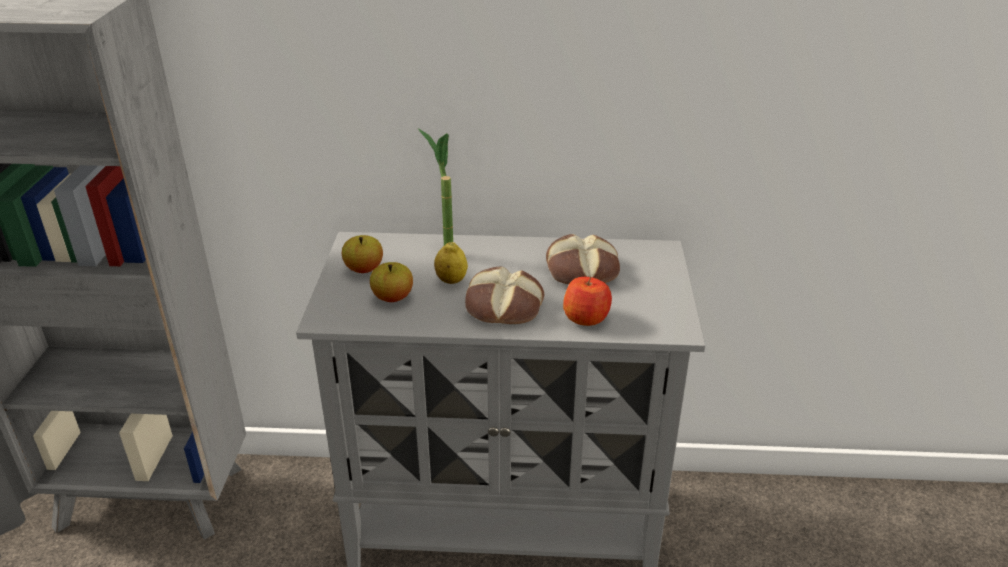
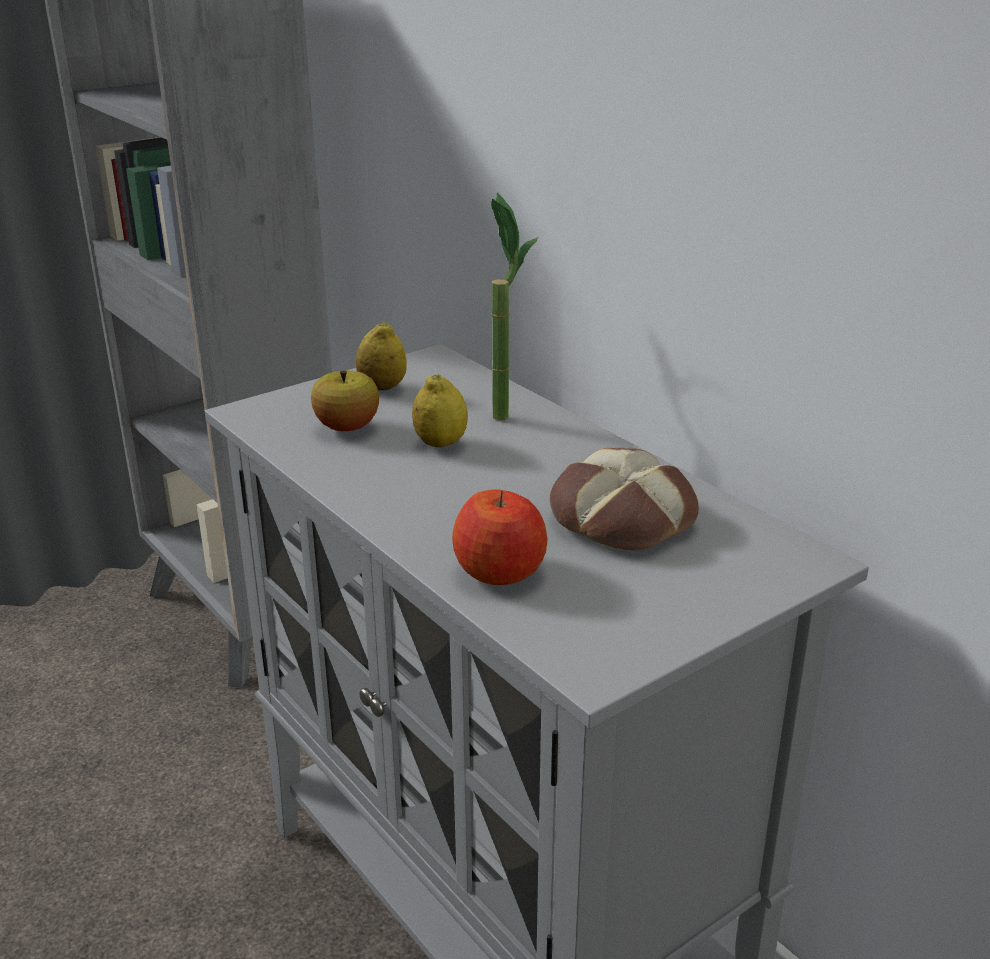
camera: 50 degrees right, 5 degrees down
apple [342,235,383,273] -> lemon [356,322,407,390]
bread [465,266,544,324] -> none

